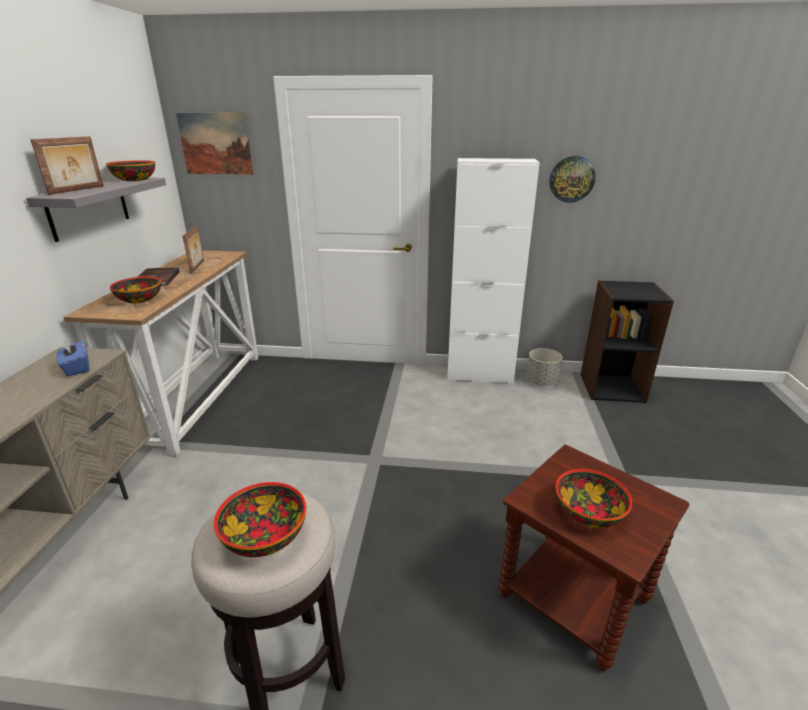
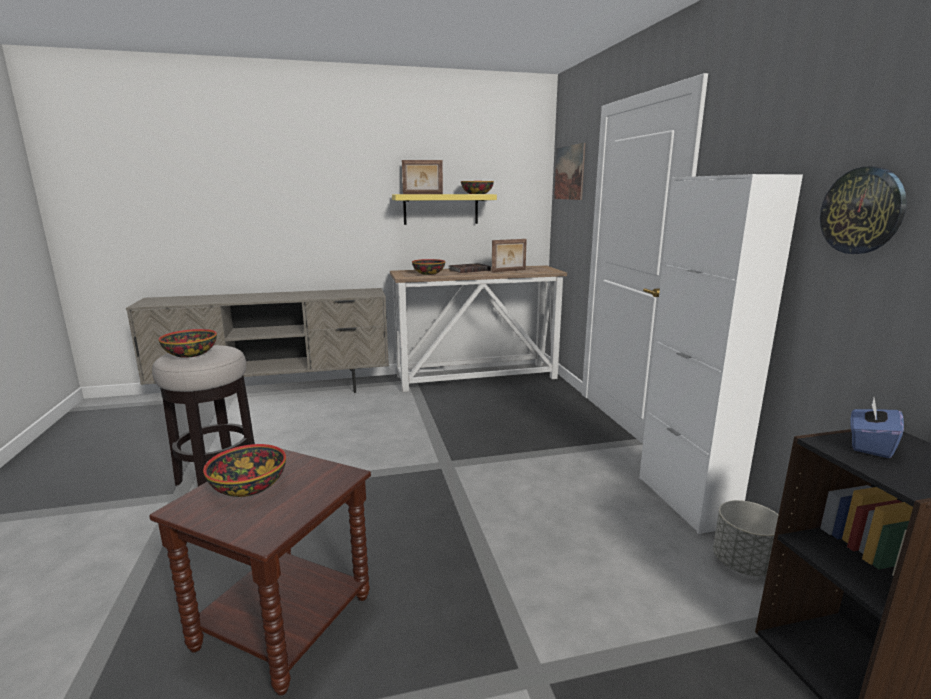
camera: 70 degrees right, 10 degrees down
grey shelf [26,178,166,242] -> yellow shelf [392,194,497,225]
blue tissue box [57,339,89,376] -> blue tissue box moved to [850,398,904,458]

